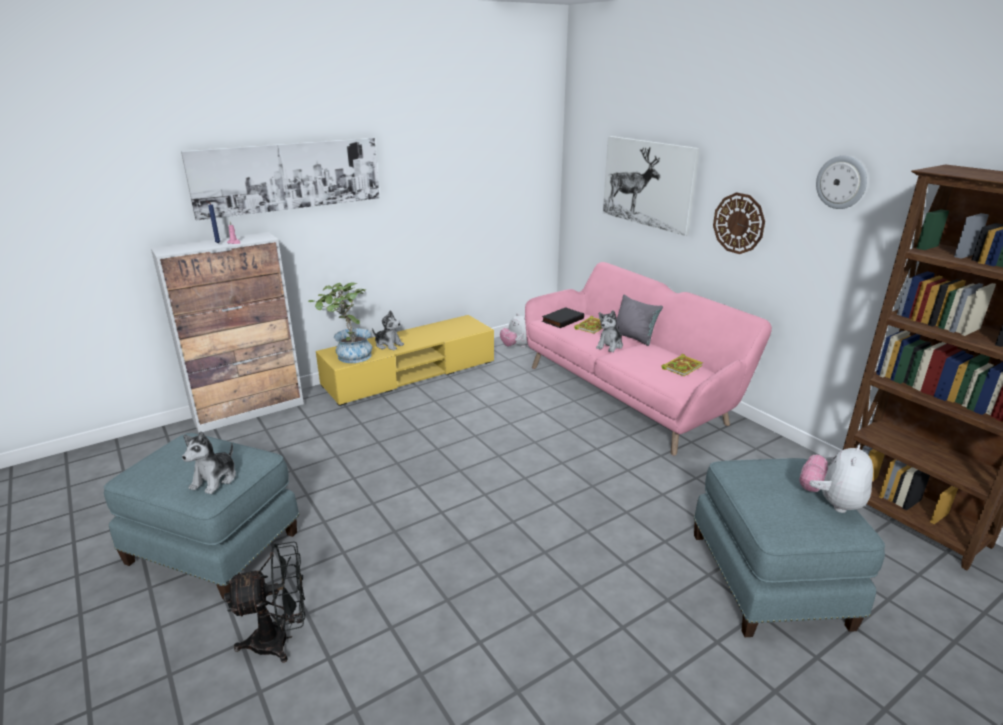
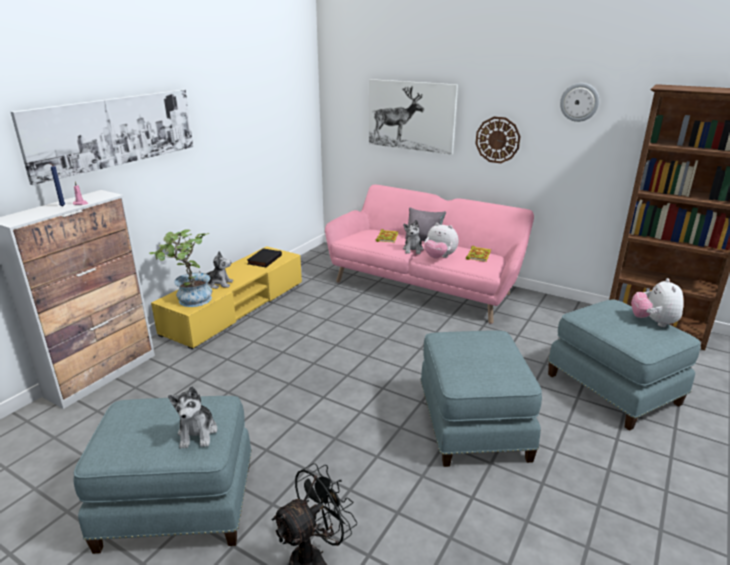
camera: 25 degrees left, 0 degrees up
plush toy [500,313,528,348] -> plush toy moved to [424,223,458,259]
black book [542,307,584,328] -> black book moved to [247,249,282,267]
none -> blue ottoman [420,330,542,467]

